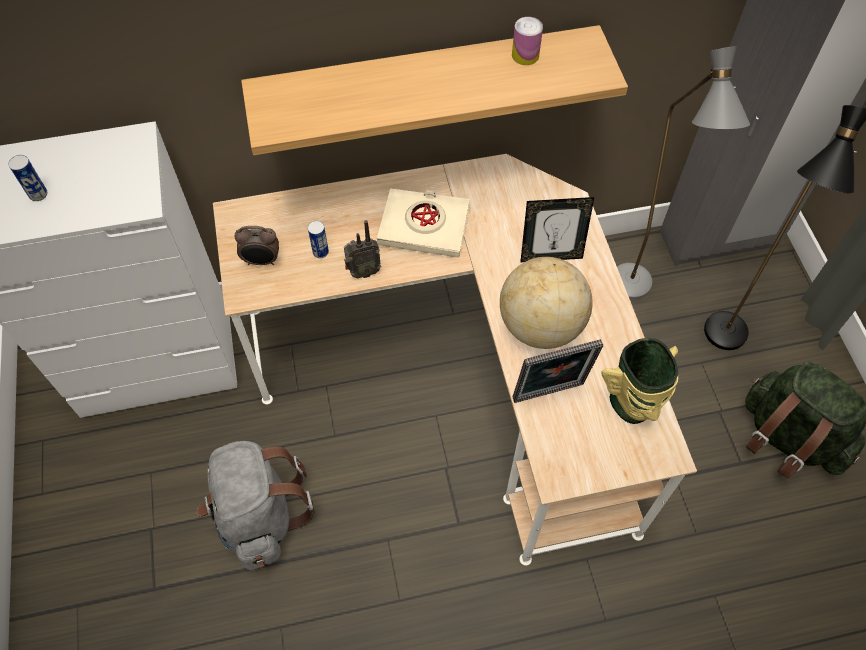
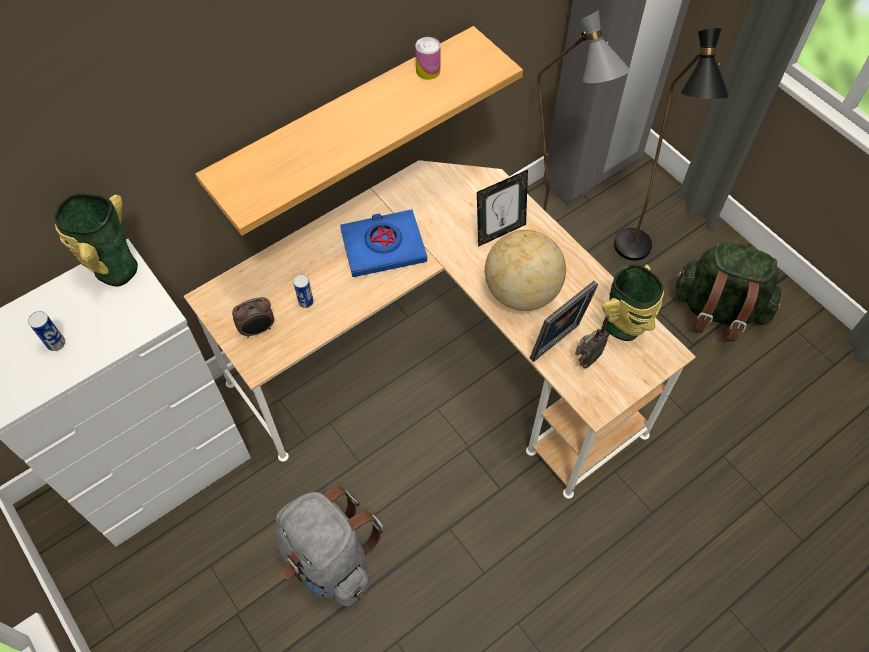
camera: 25 degrees left, 0 degrees up
radio [344,220,381,278] -> radio moved to [575,315,610,369]
beige book [377,188,470,257] -> blue book [340,209,427,277]
none -> vase [53,193,138,287]

